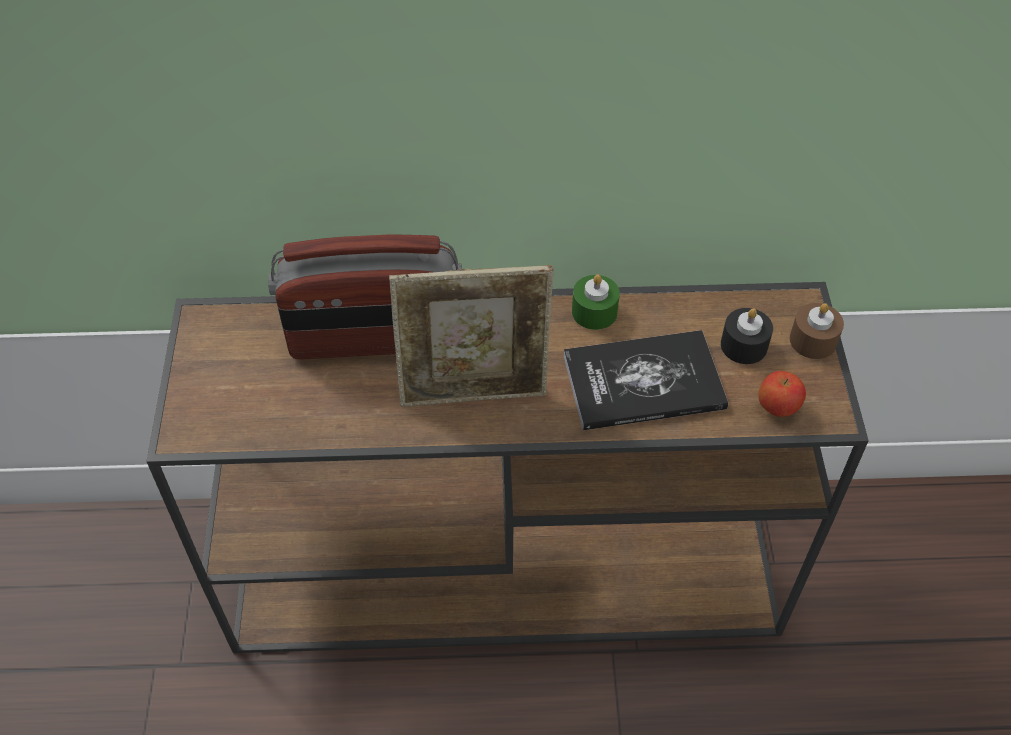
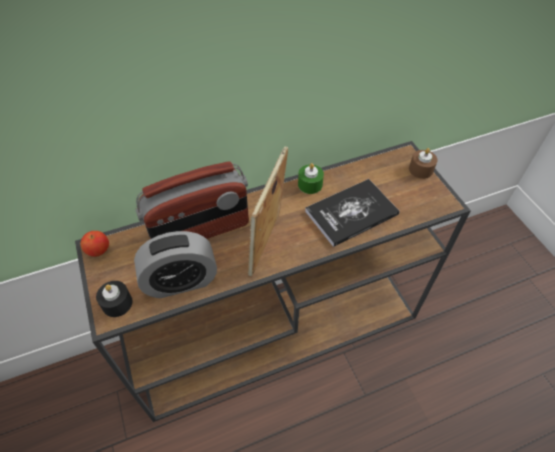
camera: 20 degrees left, 0 degrees up
picture frame [389,265,554,407] -> picture frame turned 135 degrees clockwise [248,146,288,276]
black candle [721,308,773,364] -> black candle moved to [96,281,132,317]
apple [758,371,806,417] -> apple moved to [80,231,109,257]
none -> alarm clock [134,231,217,298]

